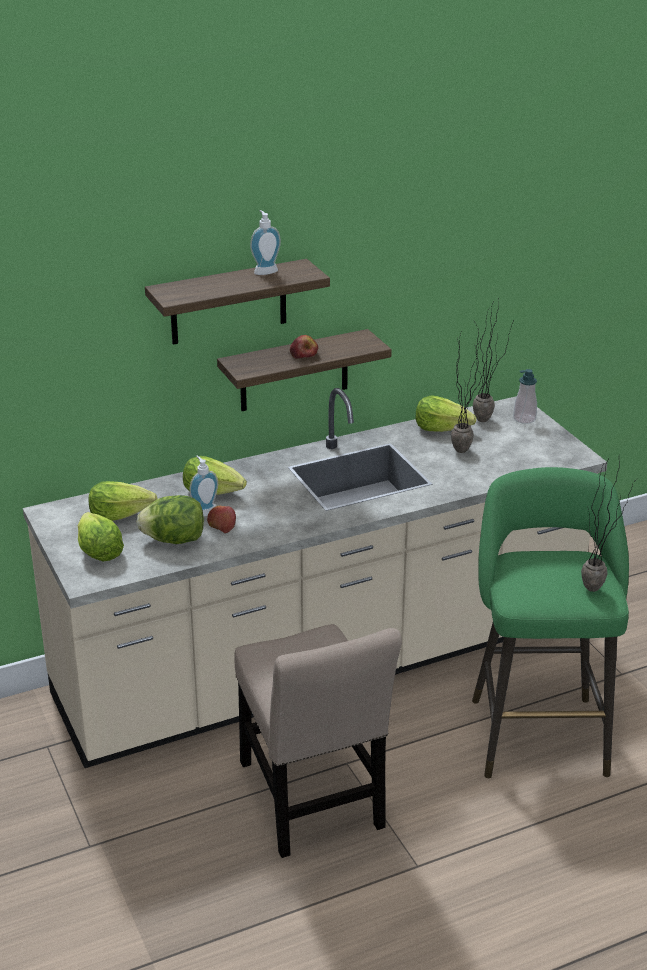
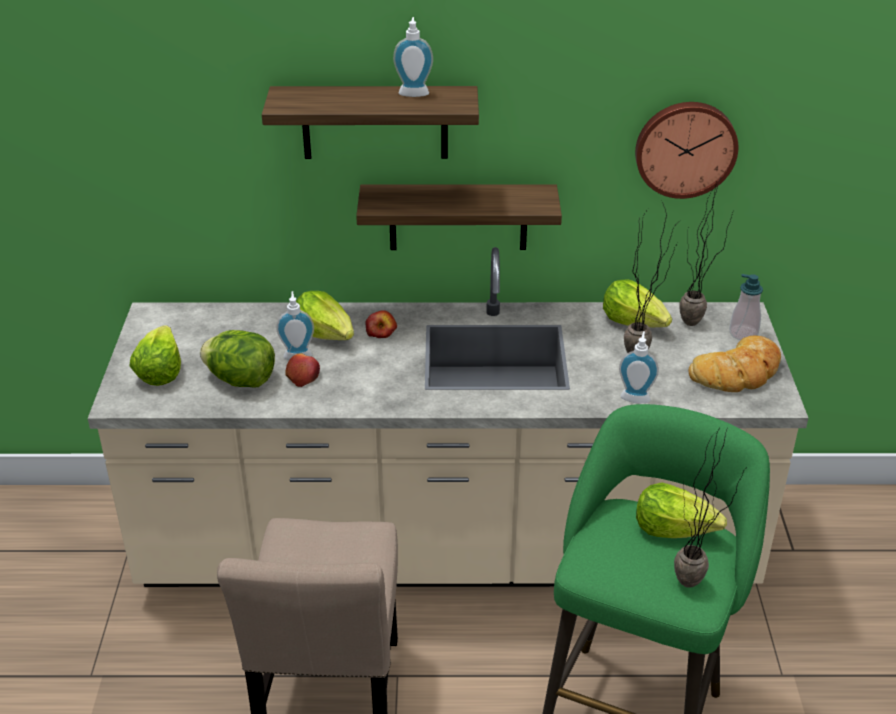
camera: 25 degrees right, 5 degrees up
lettuce [89,481,157,521] -> lettuce moved to [636,482,727,538]
apple [290,335,318,358] -> apple moved to [365,310,397,338]
none -> soap dispenser [619,331,659,403]
none -> wall clock [635,102,738,199]
none -> bread [689,336,781,392]

